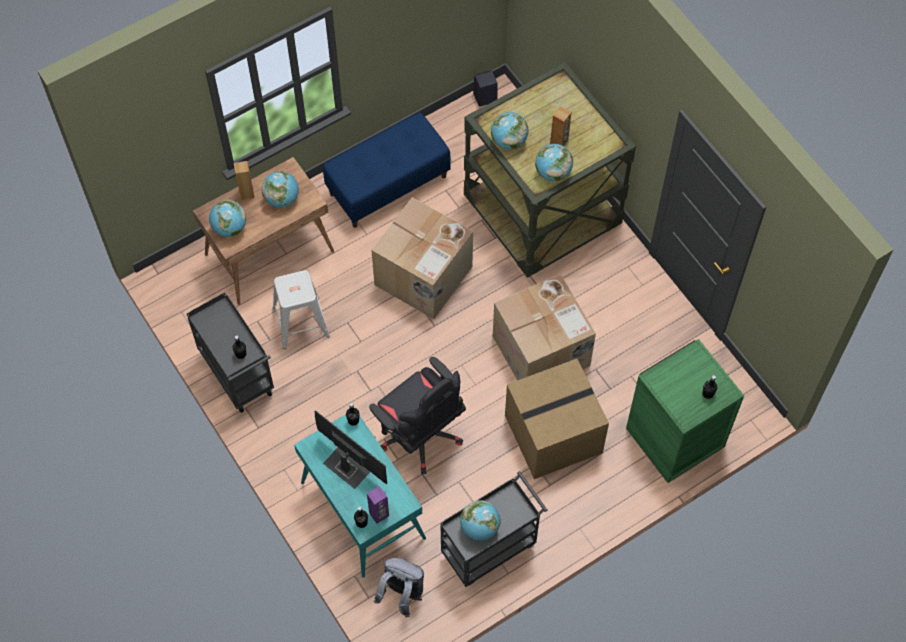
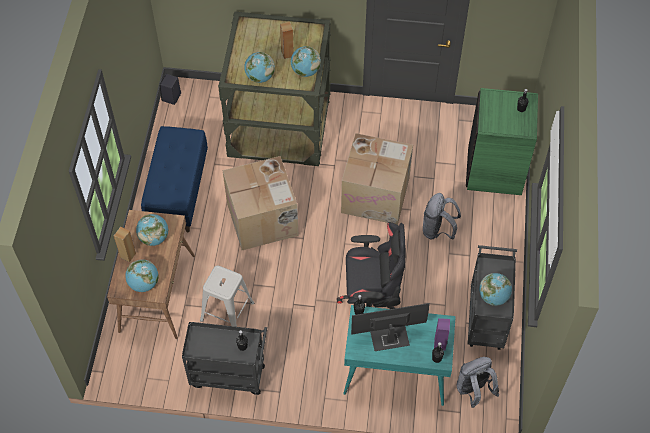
camera: 50 degrees left, 5 degrees down
cardboard box [505,359,609,479] -> grey backpack [423,193,461,240]

